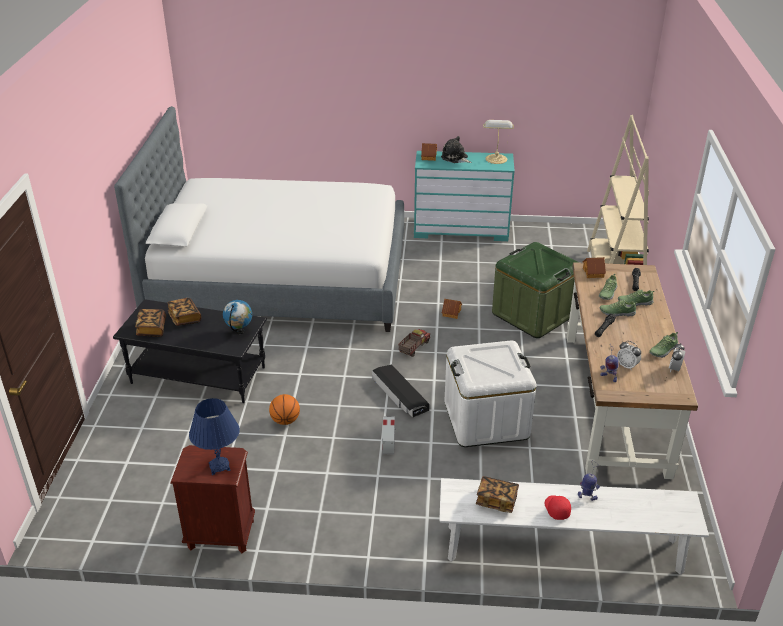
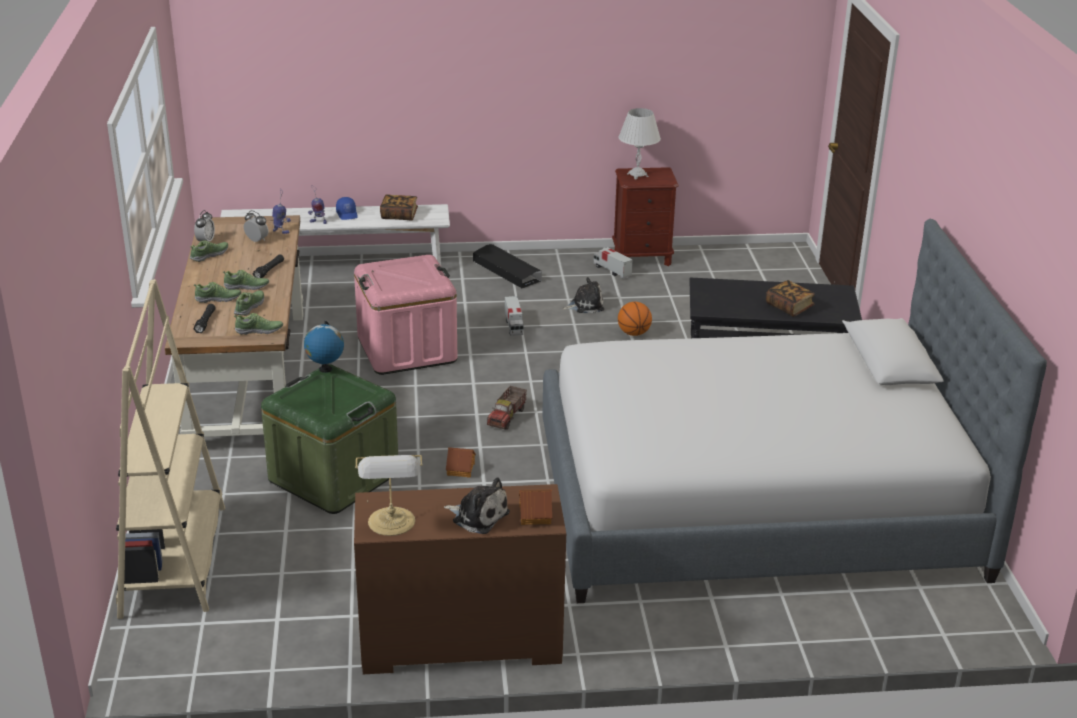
camera: 170 degrees right, 5 degrees down
book [135,309,166,337] -> none
blue table lamp [189,398,240,475] -> white table lamp [618,108,661,180]
globe [223,300,252,334] -> globe moved to [304,321,344,373]
black storage box [372,364,429,418] -> black storage box moved to [473,244,542,288]
turquoise dresser [414,151,515,241] -> brown dresser [354,484,566,674]
white storage box [444,340,536,447] -> pink storage box [354,255,458,375]
red cap [545,495,571,520] -> blue cap [336,197,358,220]
toy house [582,257,606,278] -> shoe [234,313,283,335]
none -> plush toy [562,277,604,313]
none -> toy truck [594,247,633,279]

